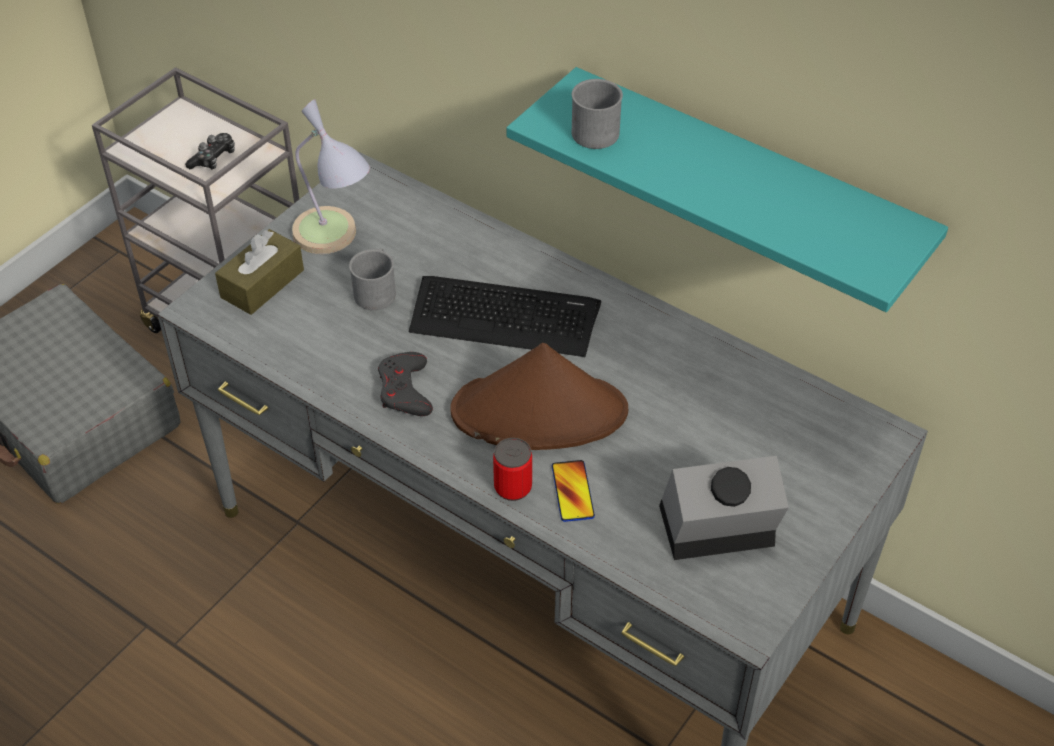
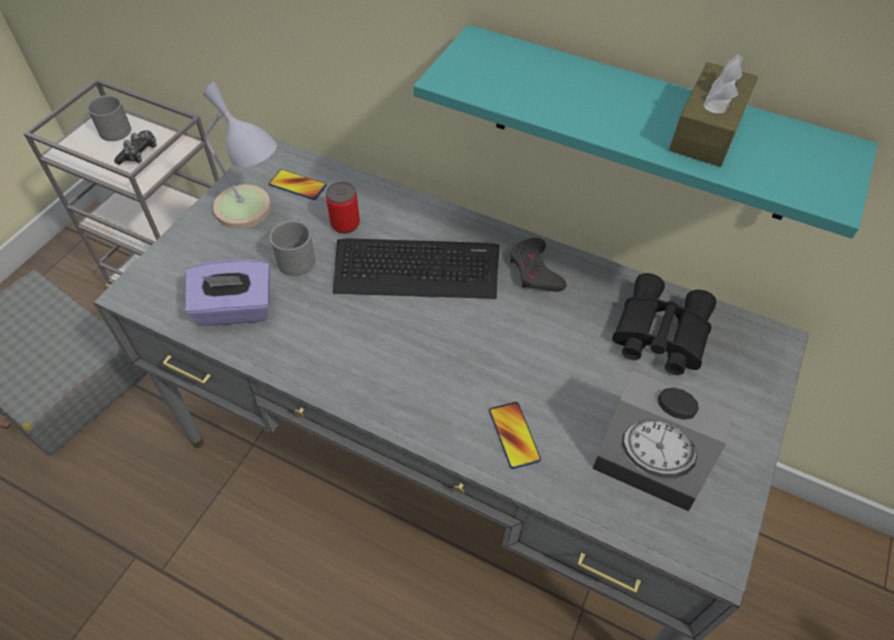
camera: 10 degrees left, 5 degrees up
brown tissue box [215,229,304,315] -> brown tissue box moved to [669,54,758,167]
grey game controller [378,352,433,416] -> grey game controller moved to [510,238,567,292]
brown hat [450,343,628,450] -> none
can [493,438,532,501] -> can moved to [326,182,360,234]
grey mug [572,79,623,149] -> grey mug moved to [87,95,131,141]
alarm clock [659,456,789,560] -> alarm clock turned 135 degrees counterclockwise [592,371,733,511]
none -> purple tissue box [185,260,270,326]
none -> phone [269,169,327,200]
none -> black binoculars [612,273,716,375]

